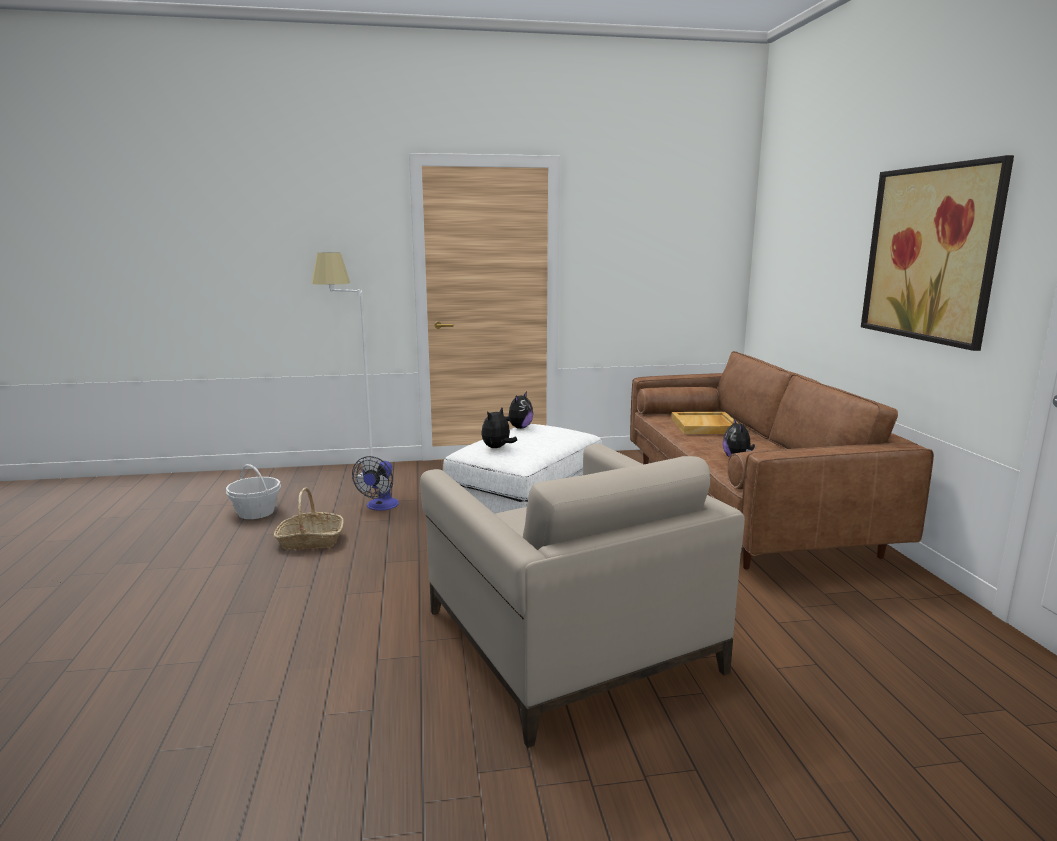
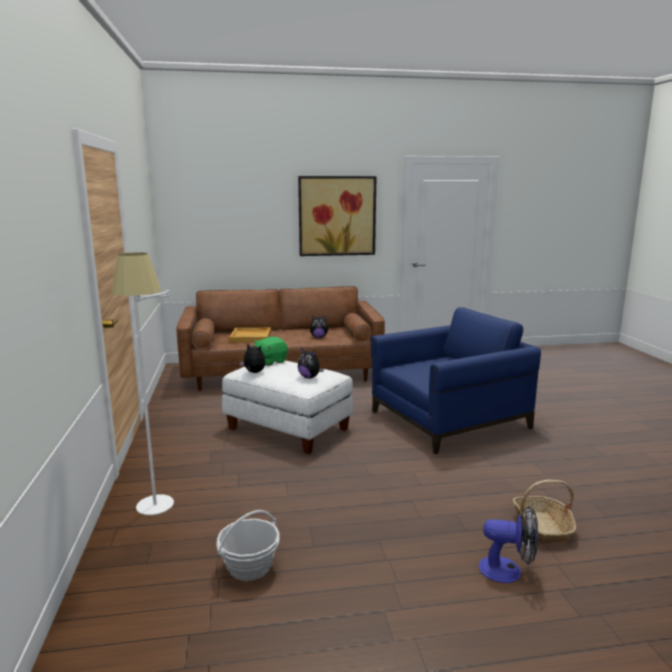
camera: 90 degrees left, 0 degrees up
basket [274,488,344,549] -> basket moved to [513,480,576,543]
fan [352,456,399,511] -> fan moved to [479,506,538,583]
beige armchair [420,444,745,748] -> blue armchair [371,307,541,454]
none -> green plush toy [253,337,288,366]

